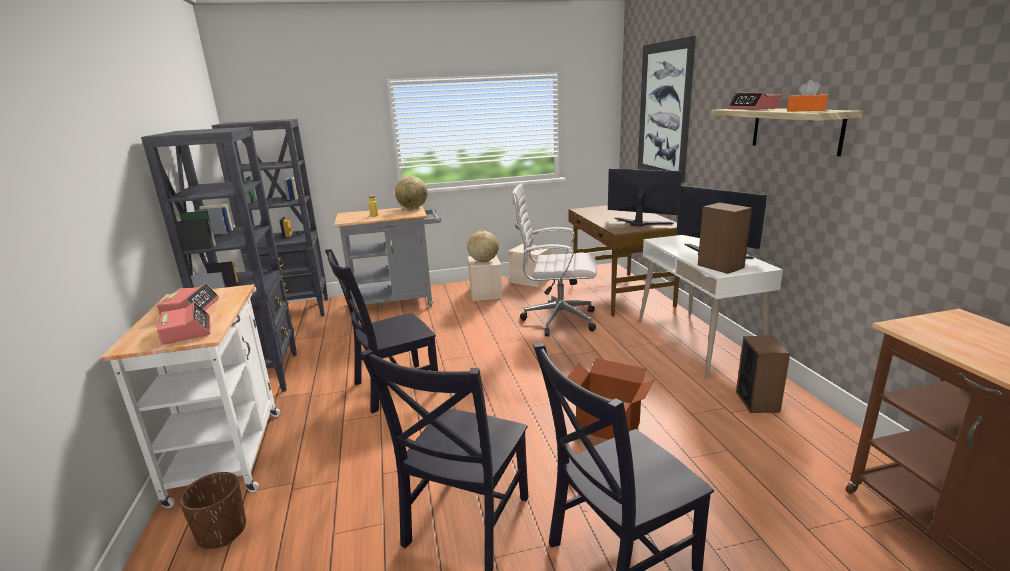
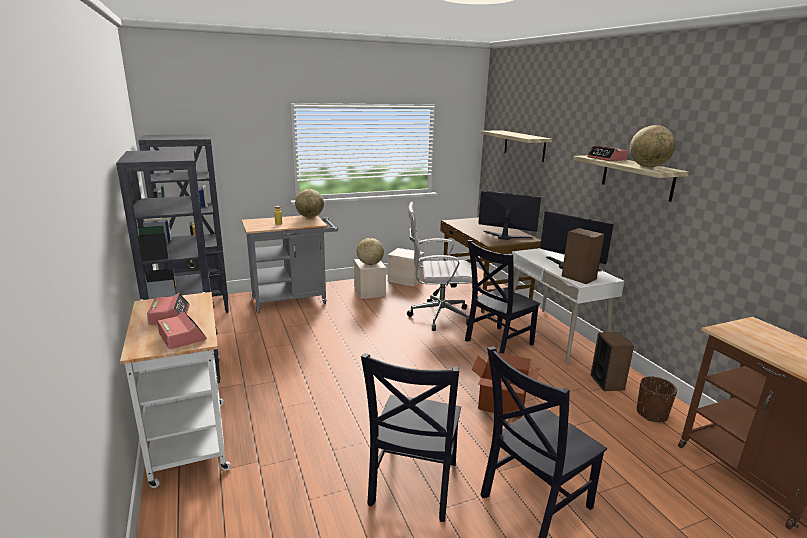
camera: 10 degrees left, 0 degrees up
brown planter [179,472,246,549] -> brown planter moved to [637,376,677,422]
black chair [325,249,438,414] -> black chair moved to [465,240,540,354]
picture [638,36,696,183] -> shelf [481,130,552,162]
orange tissue box [787,80,828,112] -> globe [630,125,676,167]

